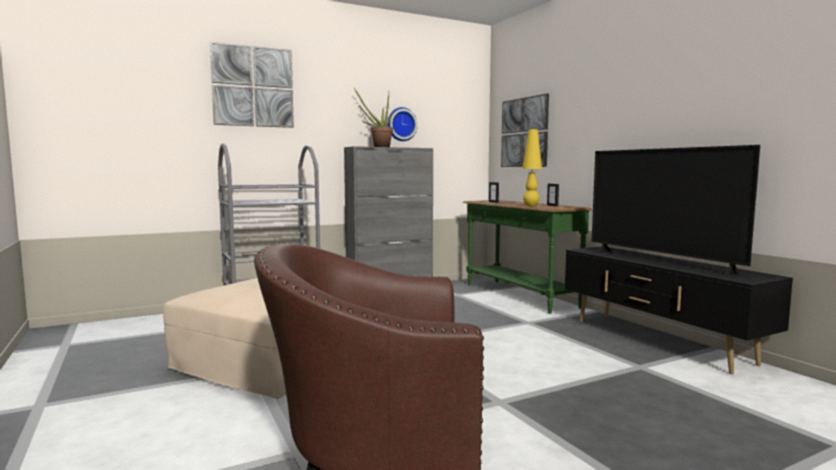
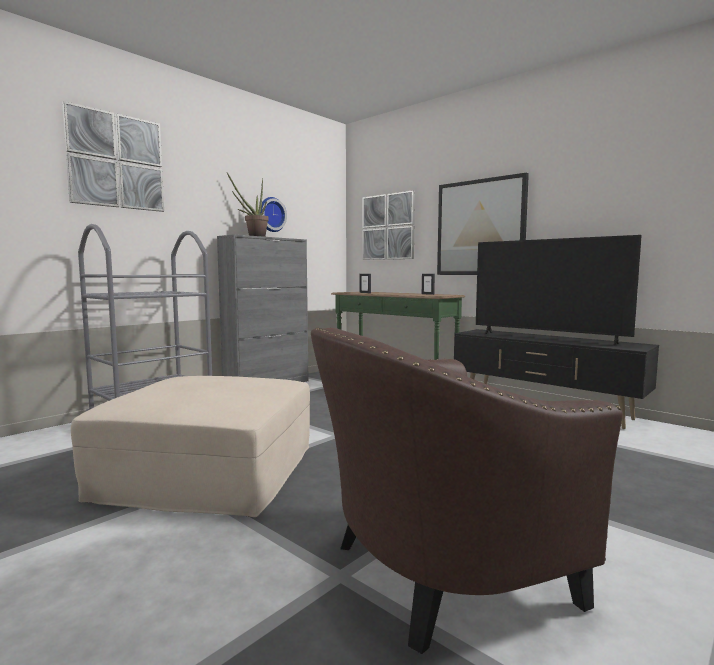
camera: 20 degrees left, 0 degrees up
yellow table lamp [522,129,542,206] -> none
none -> picture [437,173,529,275]

